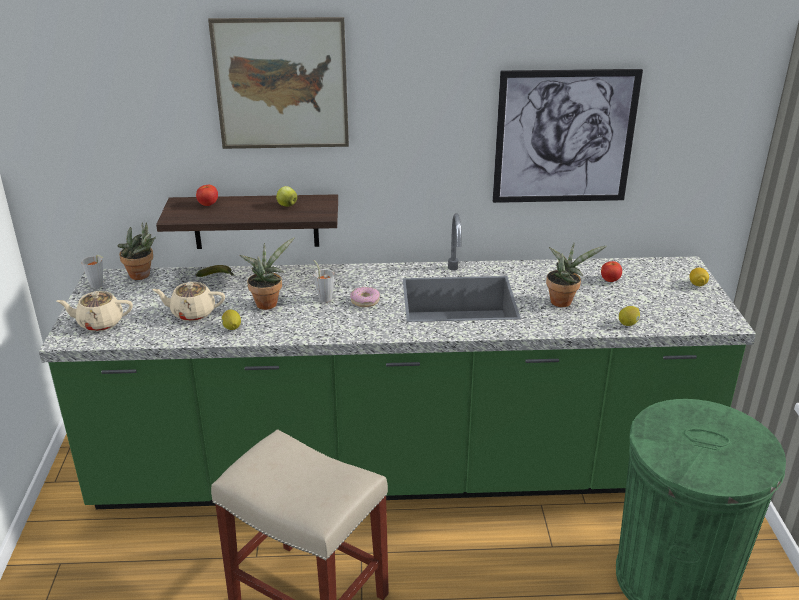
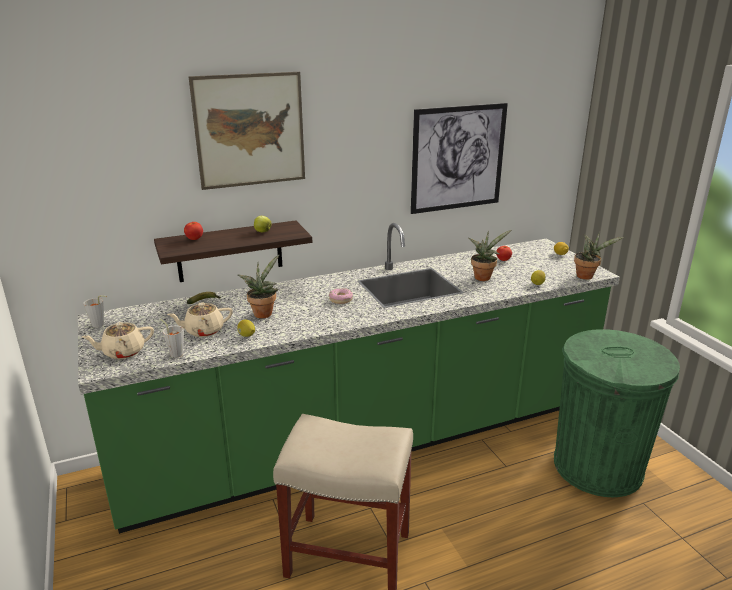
camera: 20 degrees left, 5 degrees down
potted plant [117,222,156,280] -> potted plant moved to [574,232,624,280]
grey cup [314,260,334,302] -> grey cup moved to [160,319,184,358]

